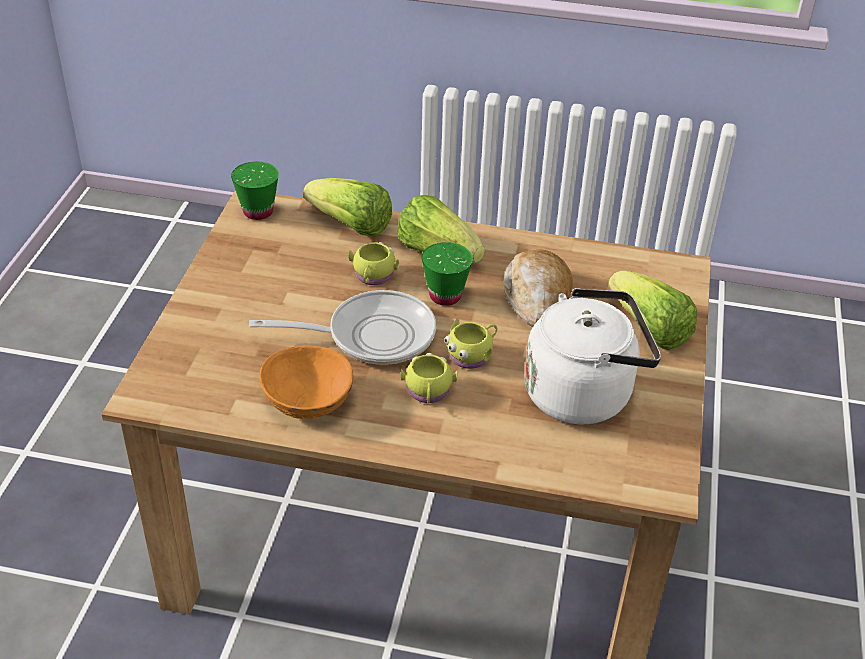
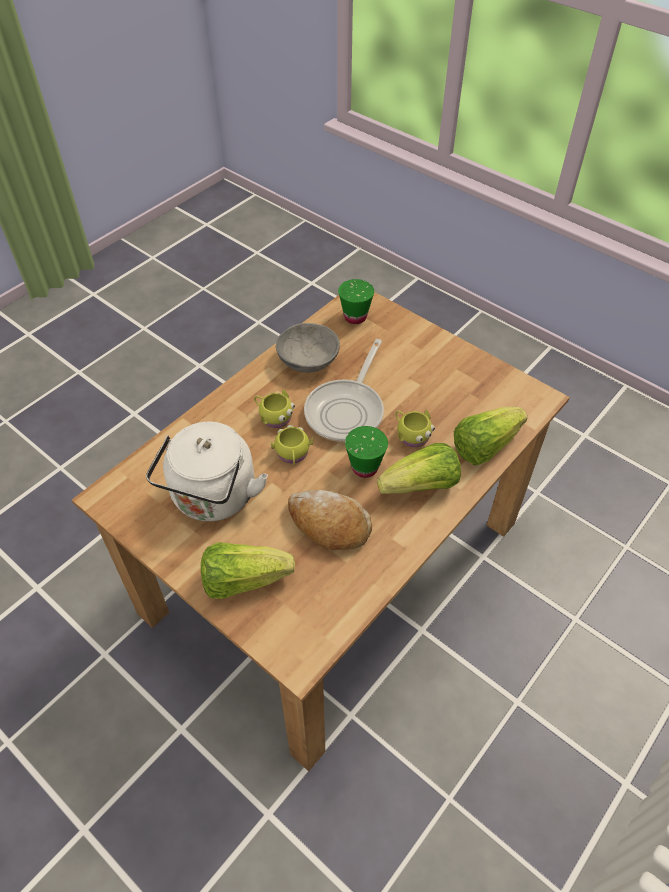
camera: 120 degrees right, 10 degrees up
green cup [231,162,279,220] -> green cup moved to [338,279,374,324]
orange bowl [259,345,353,419] -> grey bowl [276,323,340,373]

